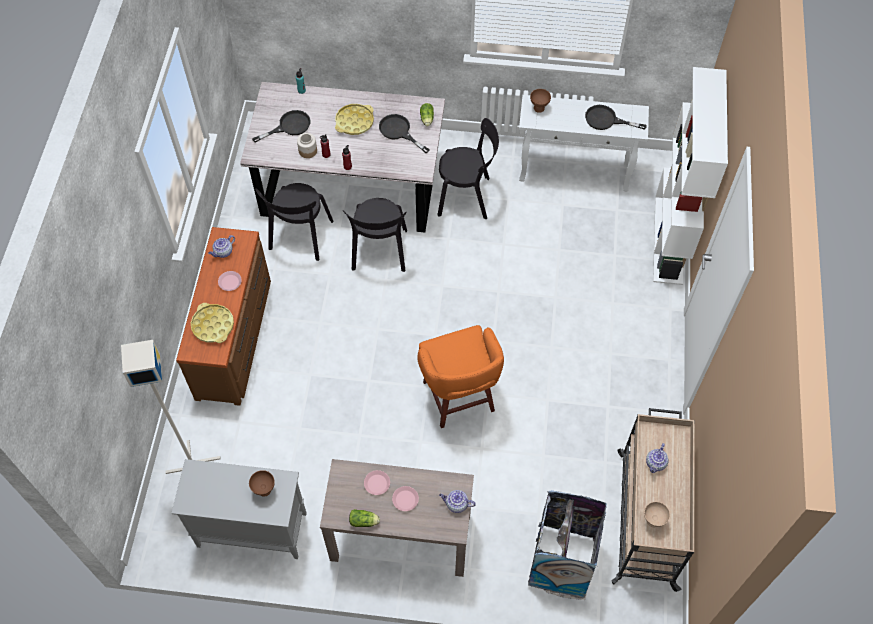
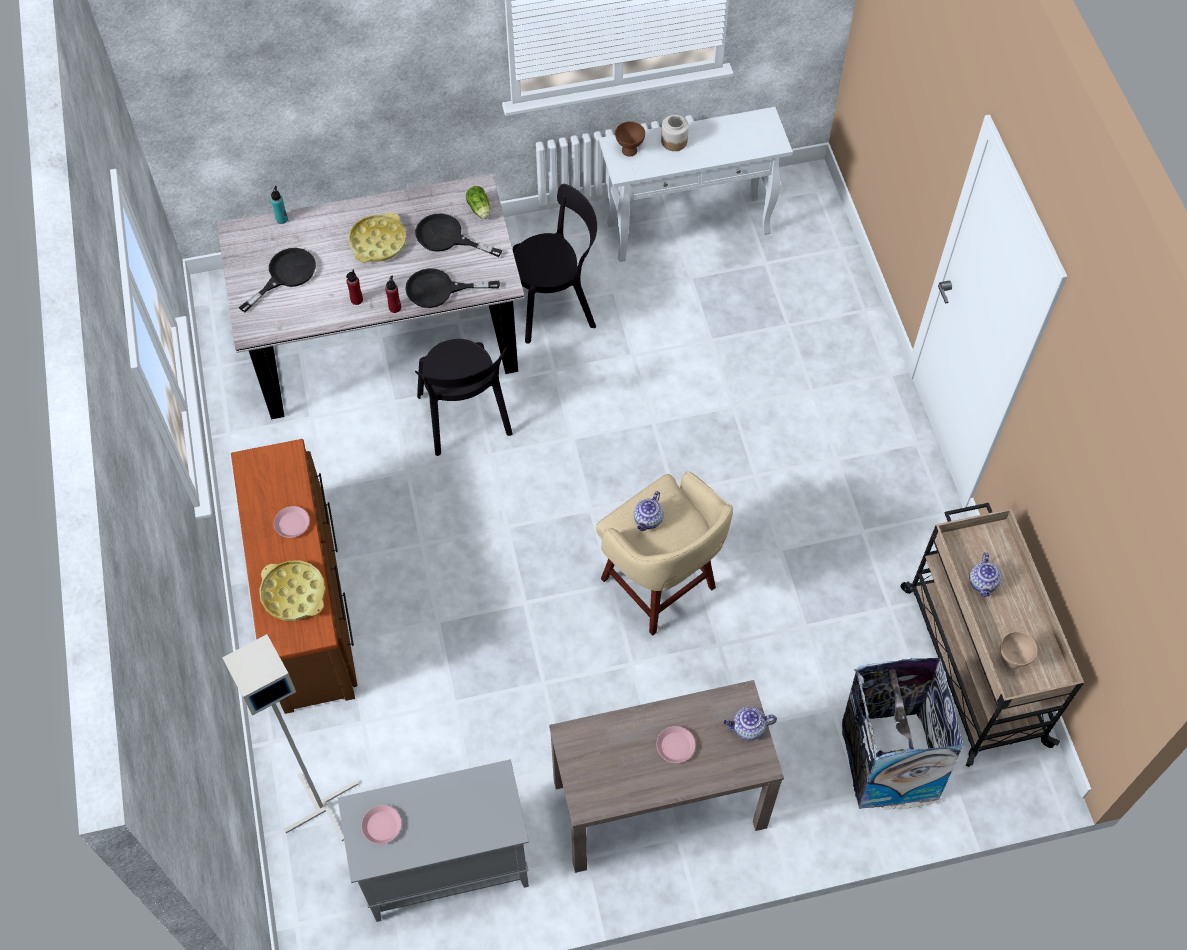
camera: 20 degrees left, 0 degrees up
teapot [208,235,235,258] -> teapot moved to [634,491,664,531]
brown bowl [249,470,275,496] -> none
black chair [255,183,334,261] -> none
jar [297,133,317,158] -> jar moved to [661,115,689,151]
lettuce [349,509,380,527] -> none
pink plate [364,470,390,495] -> pink plate moved to [361,805,402,844]
orange stool [417,325,504,428] -> beige stool [596,471,733,636]
black frying pan [585,105,647,130] -> black frying pan moved to [405,268,500,308]
white bookcase [653,67,728,285] -> none

